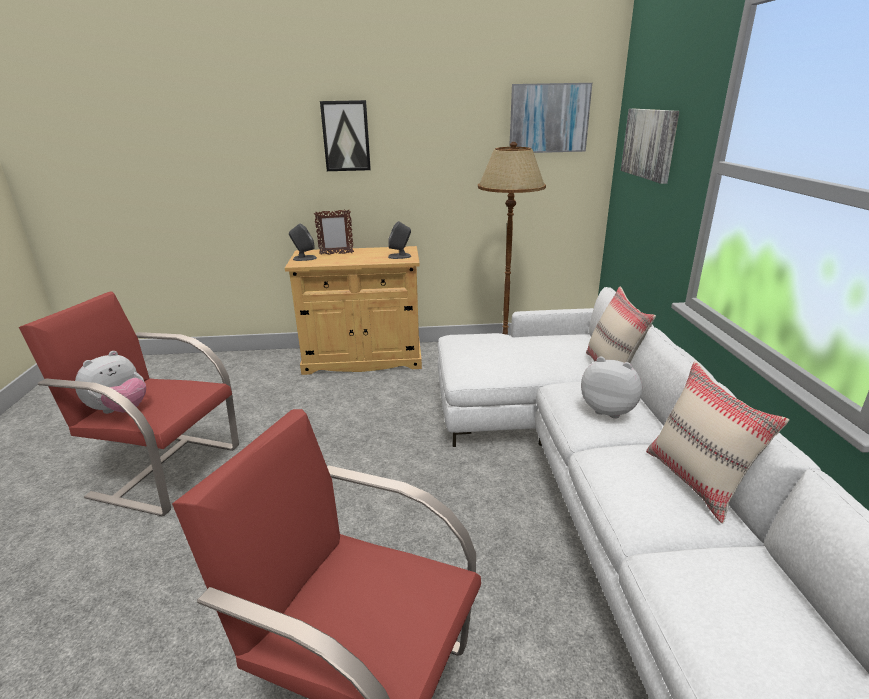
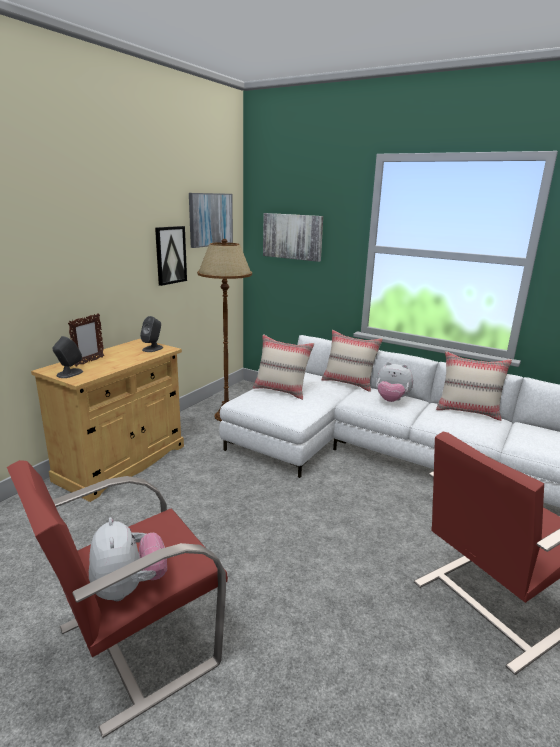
camera: 55 degrees left, 5 degrees down
picture [320,100,371,171] -> picture moved to [155,226,187,286]
plush toy [581,356,642,419] -> plush toy turned 135 degrees counterclockwise [377,362,413,402]
none -> beige pillow [253,334,314,400]

